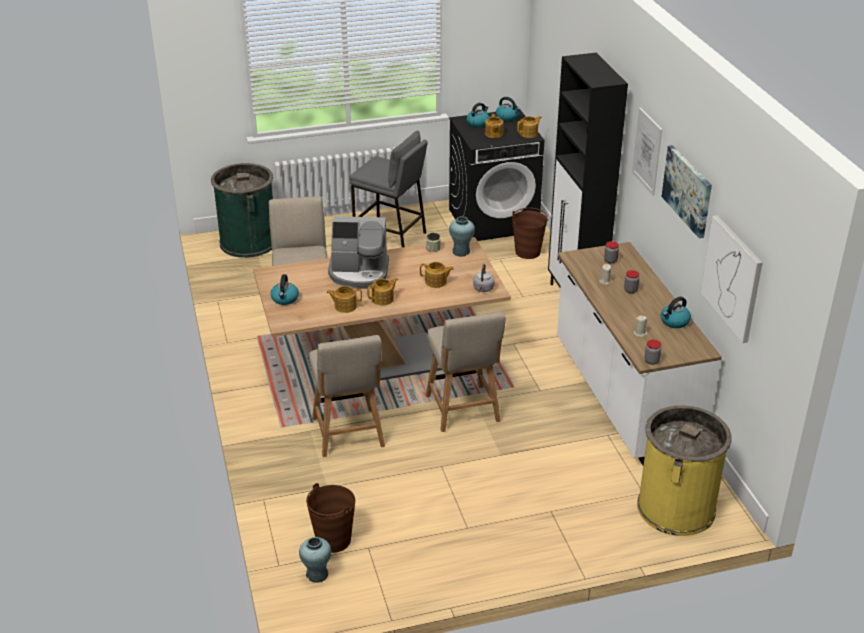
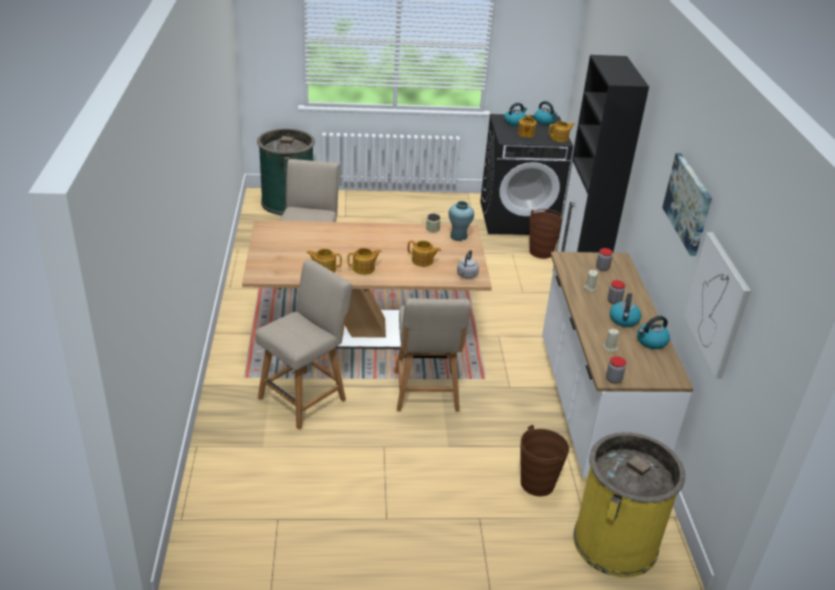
camera: 10 degrees right, 0 degrees up
kettle [271,274,299,305] -> kettle moved to [610,293,641,327]
turquoise vase [299,537,331,583] -> none
brown bucket [306,483,355,553] -> brown bucket moved to [521,425,569,496]
beige chair [309,335,385,457] -> beige chair turned 135 degrees counterclockwise [255,259,352,430]
coffee machine [328,216,389,289] -> none
grey stool [349,131,428,247] -> none
picture [632,108,662,196] -> none

